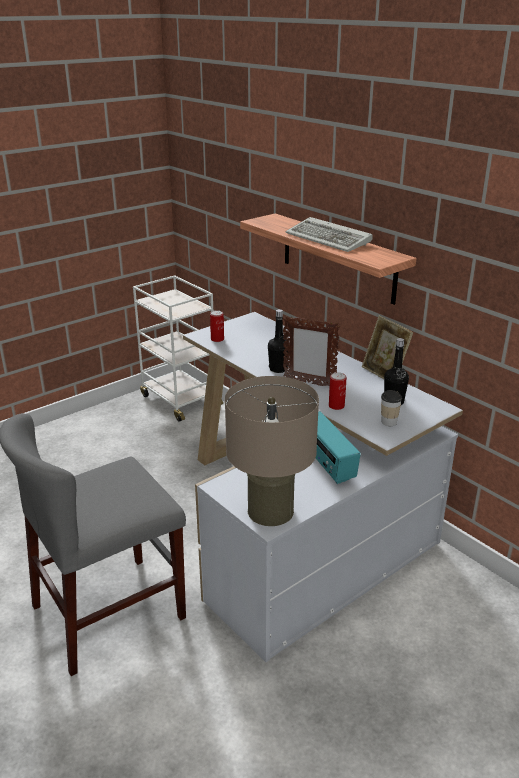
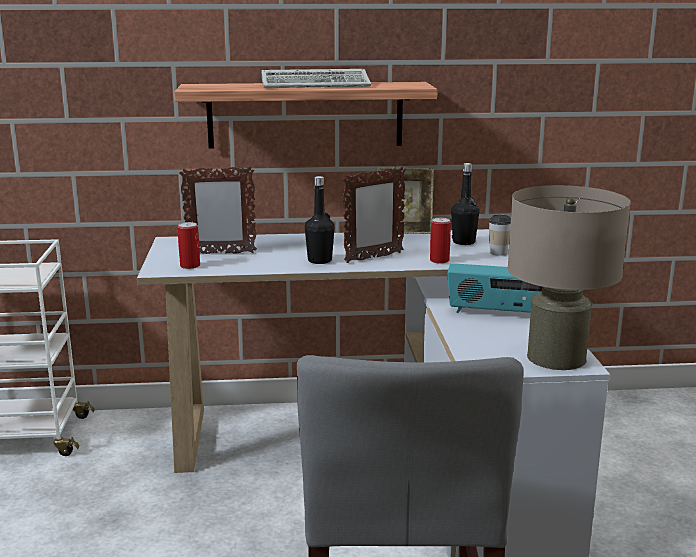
camera: 55 degrees left, 10 degrees down
none -> picture frame [180,166,257,254]

